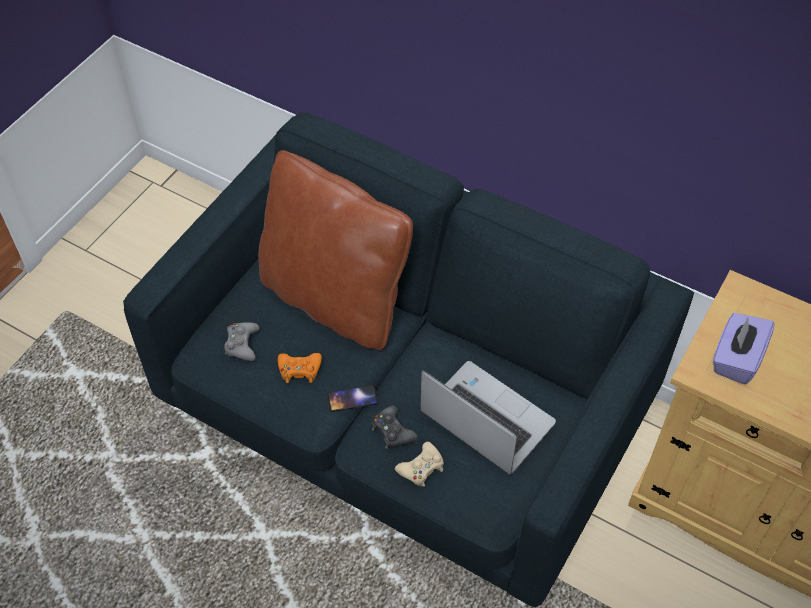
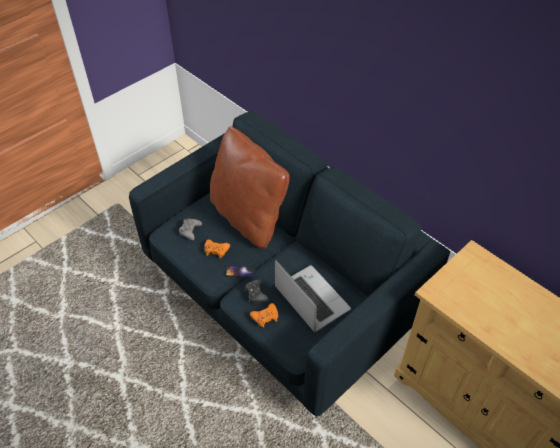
camera: 15 degrees right, 5 degrees down
beige game controller [395,442,444,487] -> orange game controller [250,303,278,327]
purple tissue box [713,313,775,384] -> none

